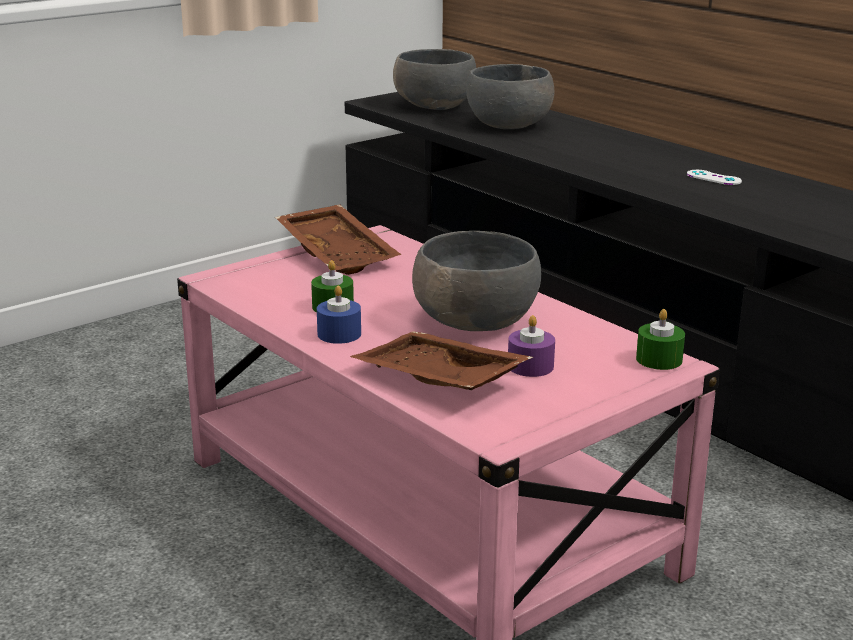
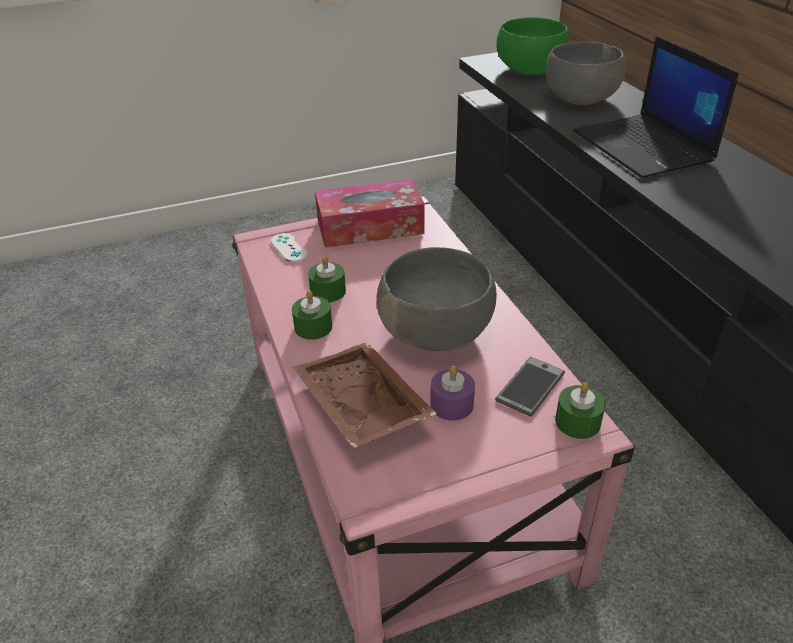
camera: 20 degrees right, 15 degrees up
brown tray [275,204,401,275] -> tissue box [315,179,425,248]
blue candle [317,285,361,344] -> green candle [292,290,332,340]
grey bowl [393,49,476,110] -> green bowl [496,18,569,75]
white game controller [687,170,742,185] -> white game controller moved to [271,233,308,262]
none -> phone [495,357,565,417]
none -> laptop [573,36,739,178]

